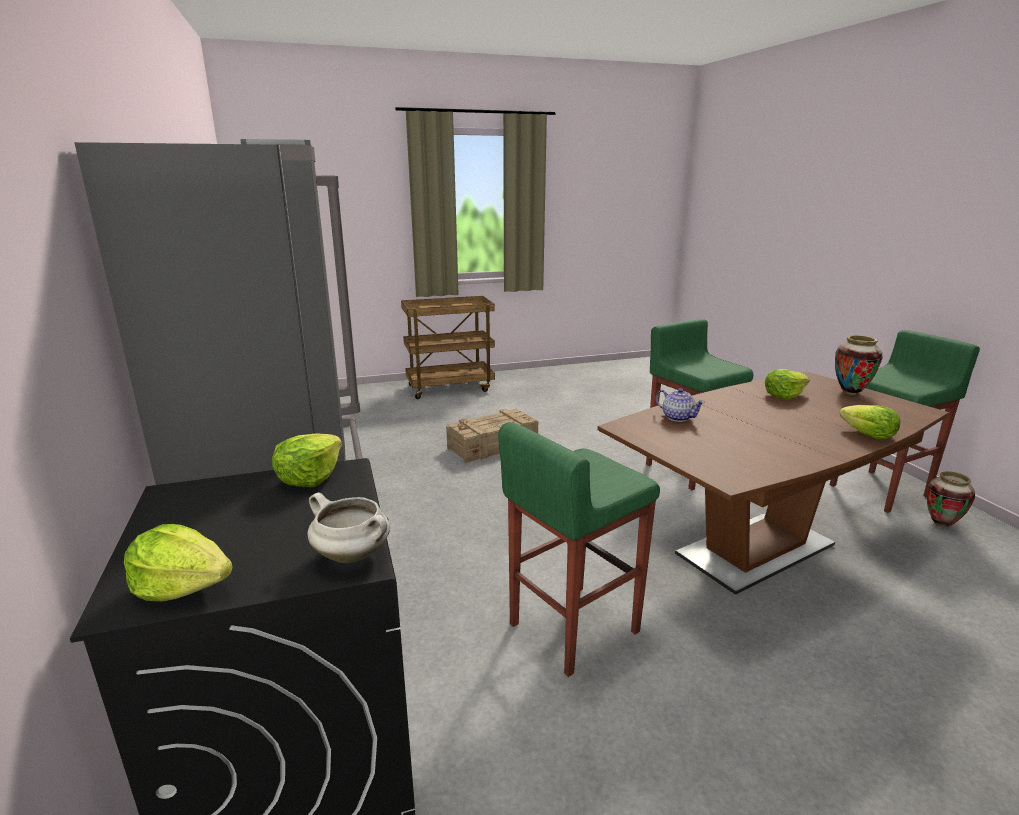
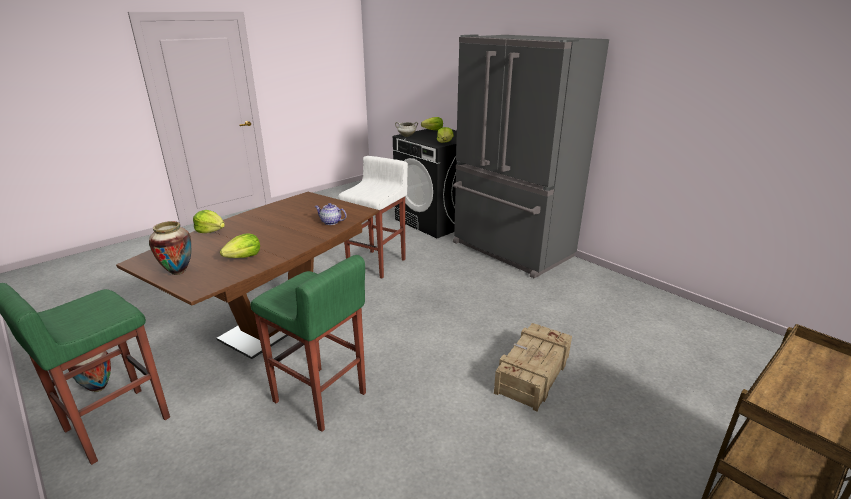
camera: 155 degrees right, 5 degrees up
green stool [498,422,660,677] -> white stool [338,156,408,278]

